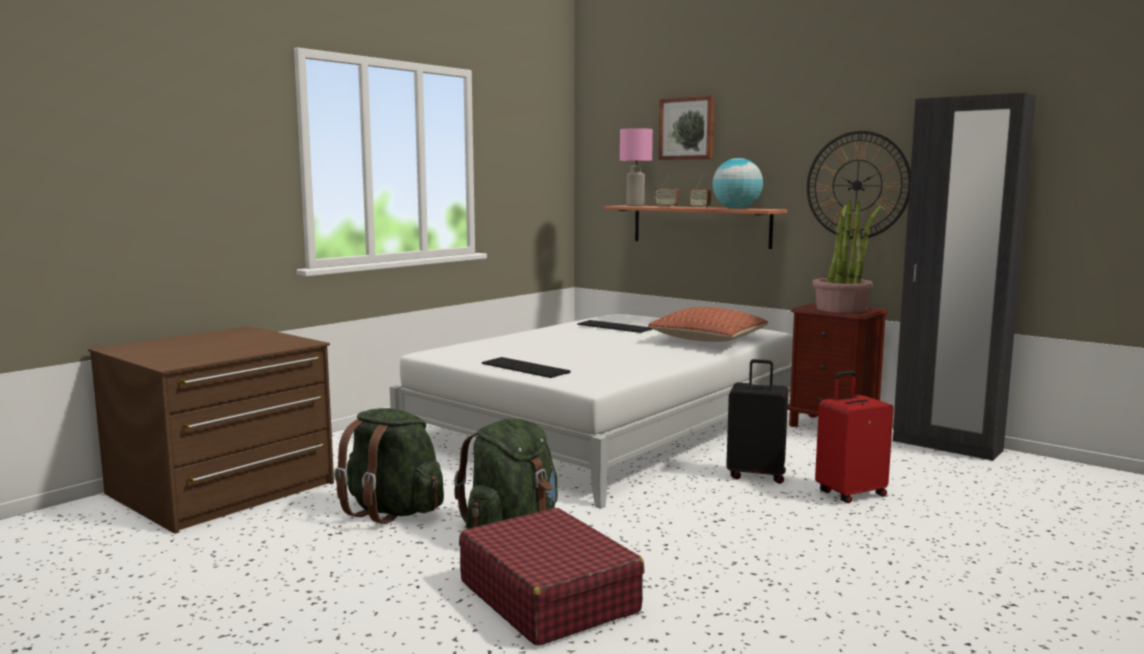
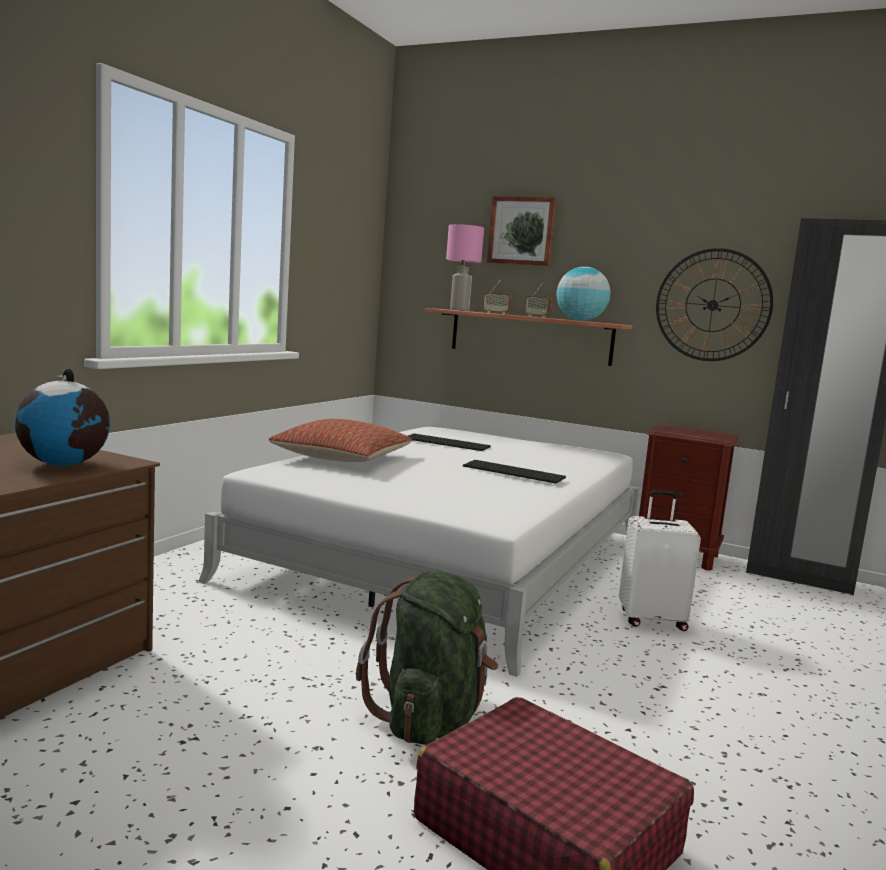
camera: 15 degrees left, 0 degrees up
green backpack [334,408,444,524] -> none
keyboard [482,357,571,378] -> keyboard moved to [463,460,566,484]
pillow [648,307,768,342] -> pillow moved to [268,419,412,462]
black suitcase [726,359,788,484] -> white suitcase [619,490,701,631]
potted plant [812,200,881,313] -> none
red suitcase [815,371,894,503] -> none
none -> globe [15,369,110,466]

